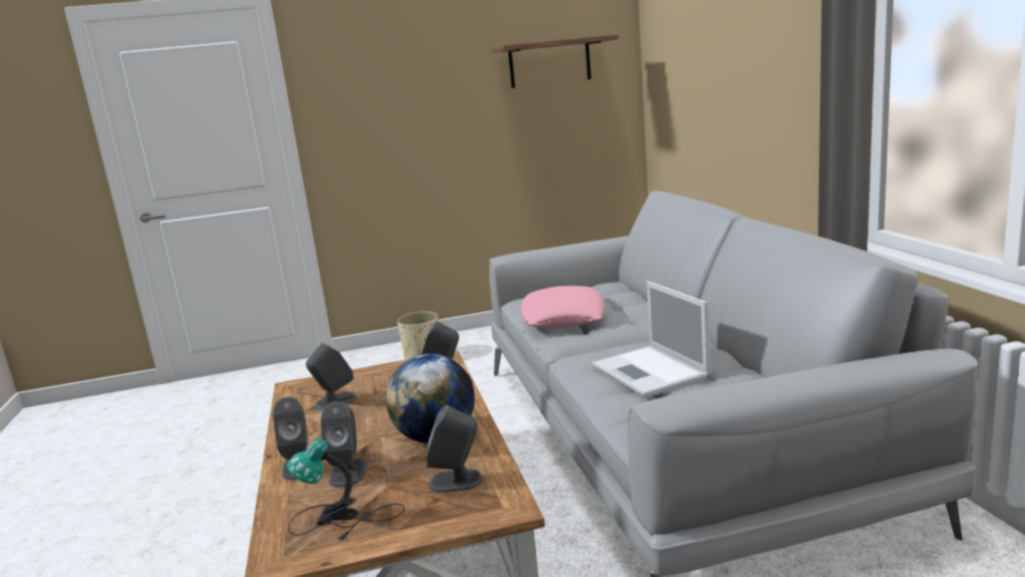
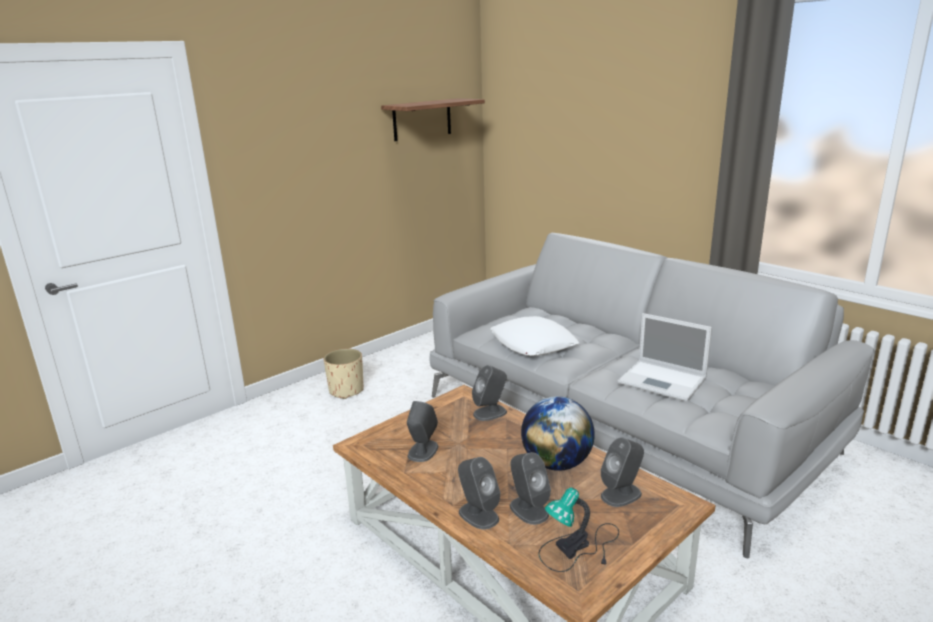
camera: 30 degrees left, 5 degrees up
pink pillow [521,286,604,328] -> white pillow [491,316,579,356]

